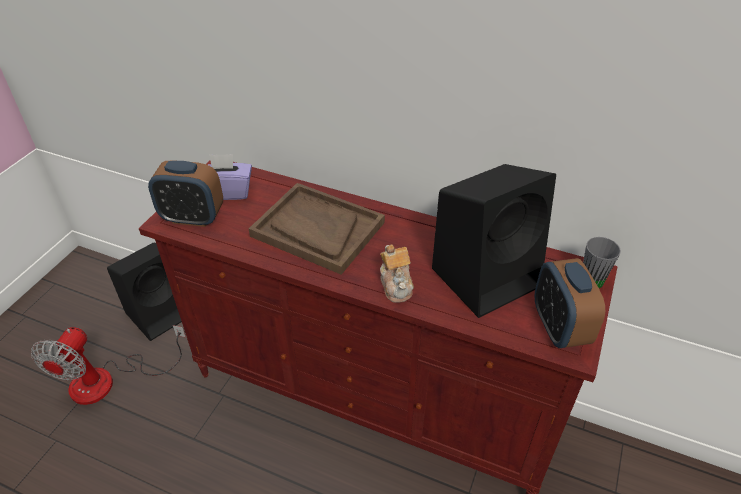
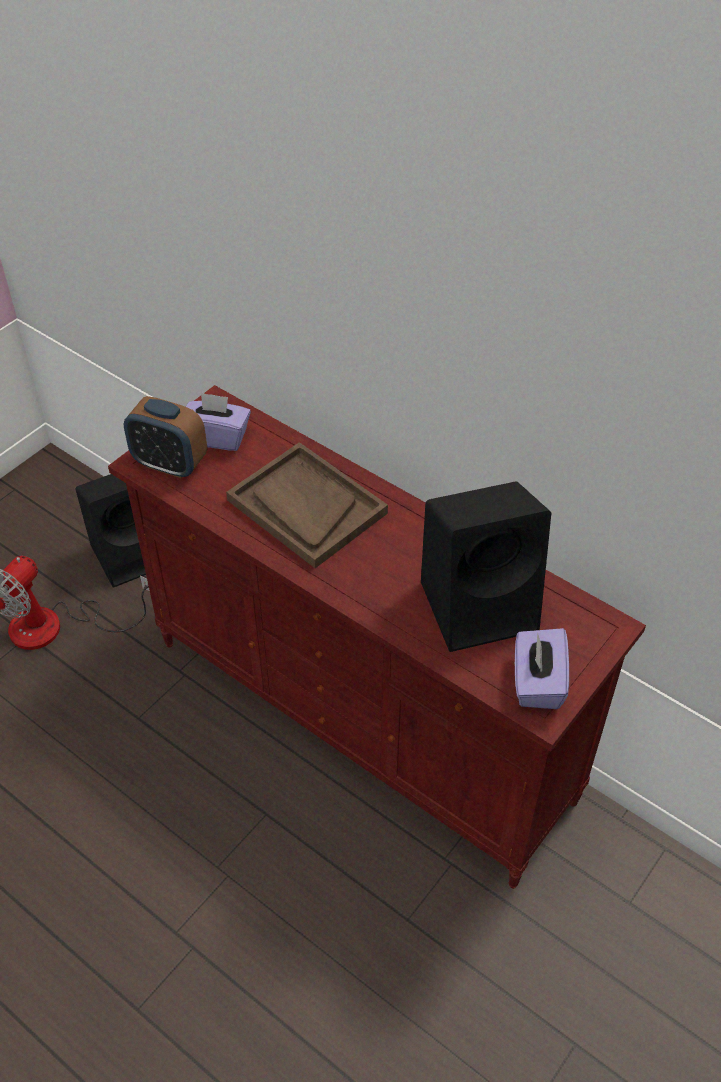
camera: 15 degrees right, 5 degrees up
teapot [380,244,414,303] -> none
alarm clock [534,258,605,348] -> purple tissue box [515,628,569,709]
grey mug [583,237,621,288] -> none

